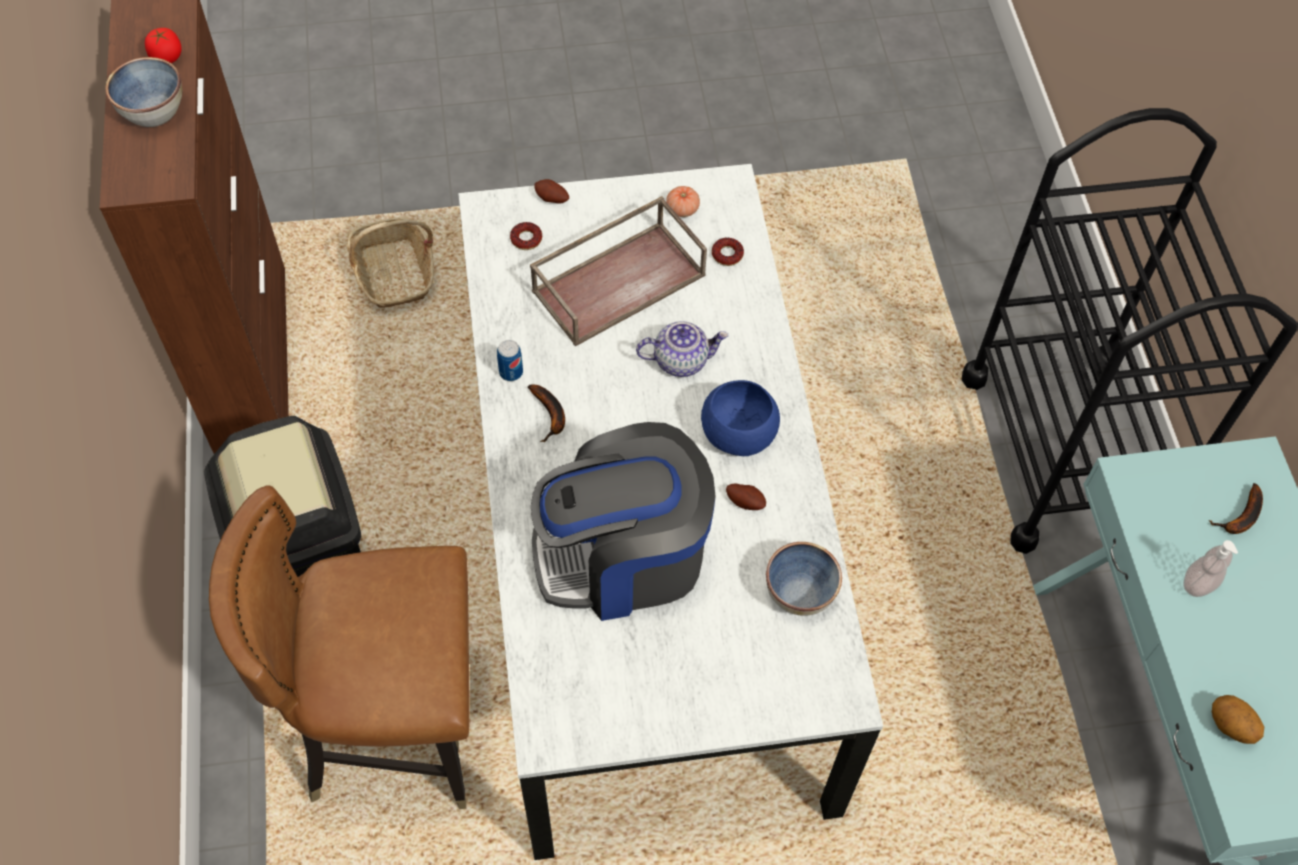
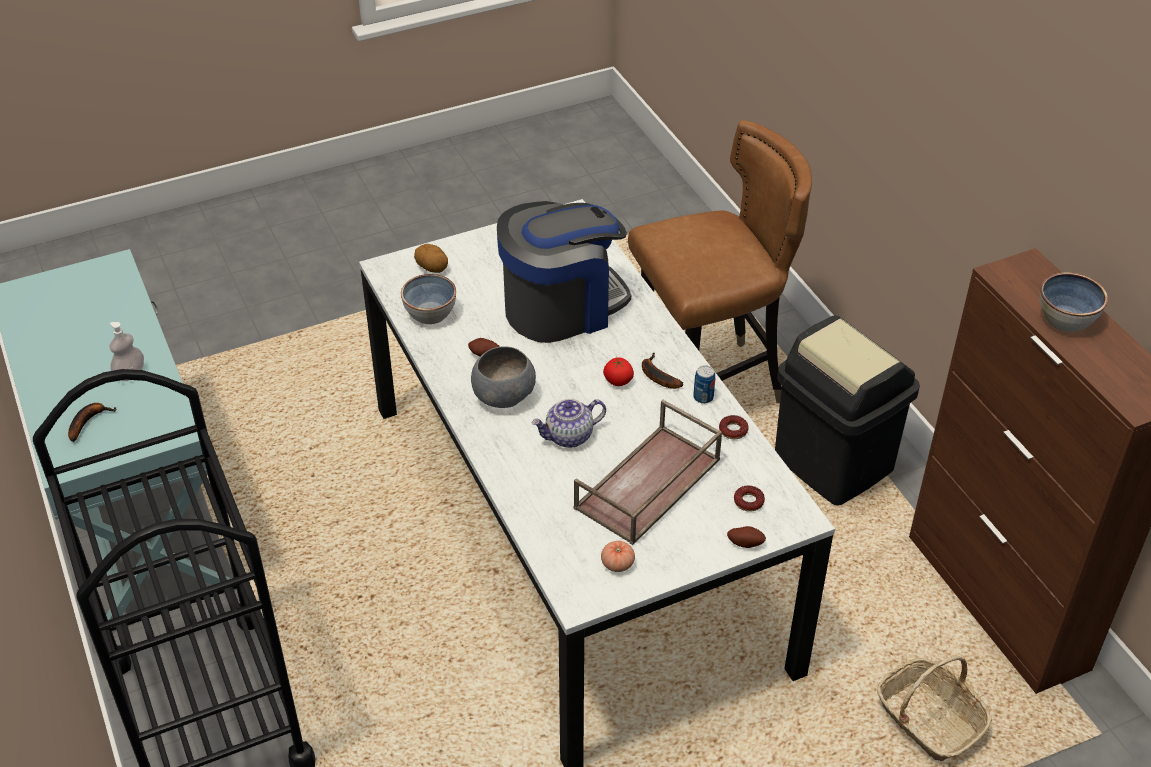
camera: 165 degrees right, 15 degrees down
tomato [145,28,182,63] -> tomato moved to [603,357,634,386]
blue bowl [701,380,780,456] -> grey bowl [471,346,536,408]
donut [712,237,744,266] -> donut moved to [719,415,749,439]
potato [1212,695,1264,744] -> potato moved to [414,244,448,273]

